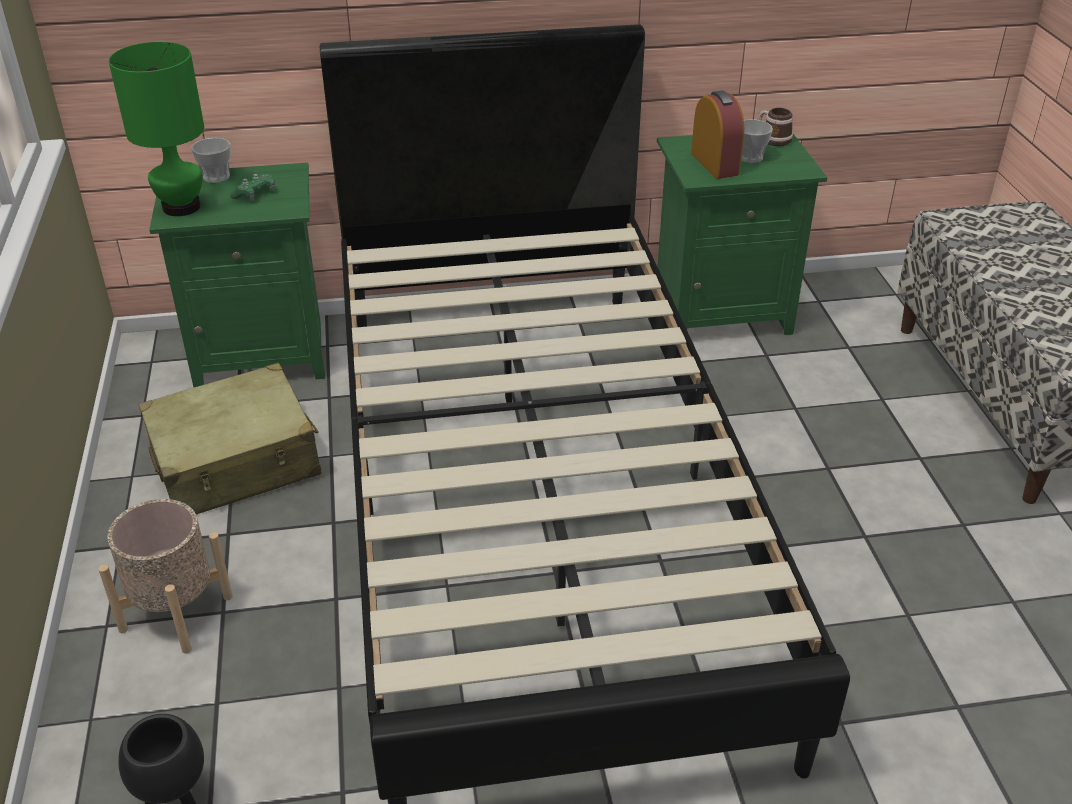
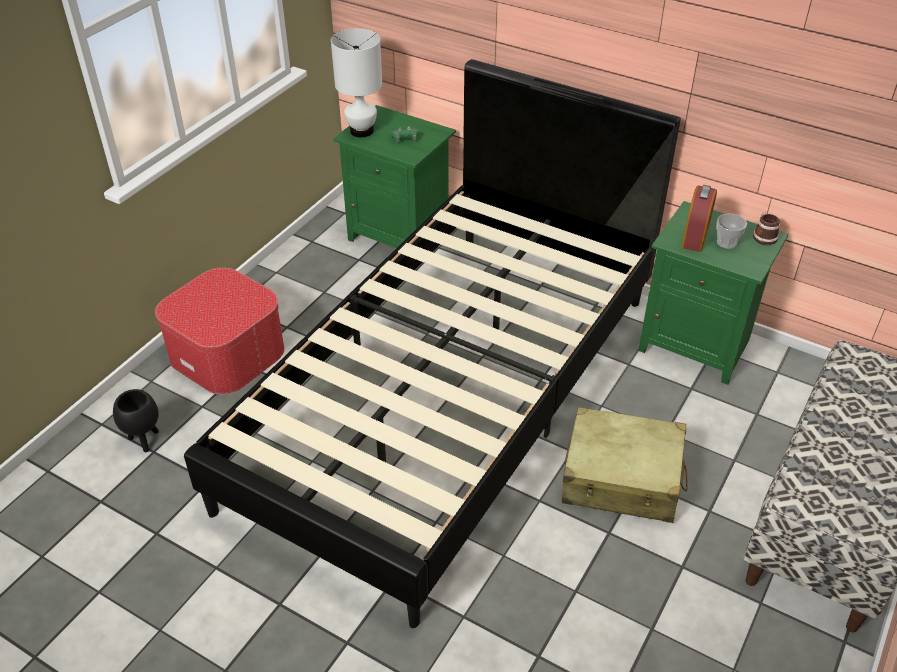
camera: 40 degrees right, 5 degrees up
beige planter [98,499,233,654] -> ottoman [155,268,285,394]
green table lamp [109,42,204,216] -> white table lamp [331,28,382,137]
beige suitcase [139,363,322,514] -> beige suitcase moved to [562,407,688,523]
cup [191,138,231,183] -> none

